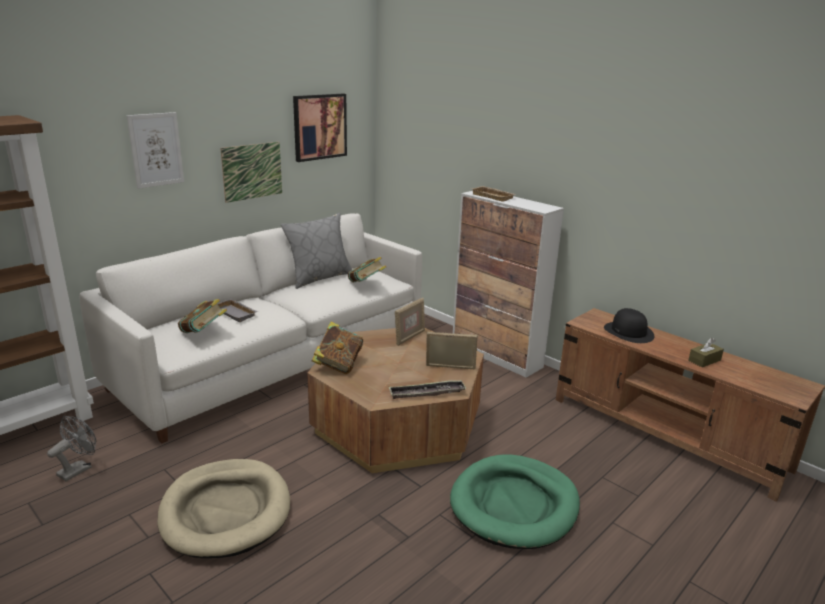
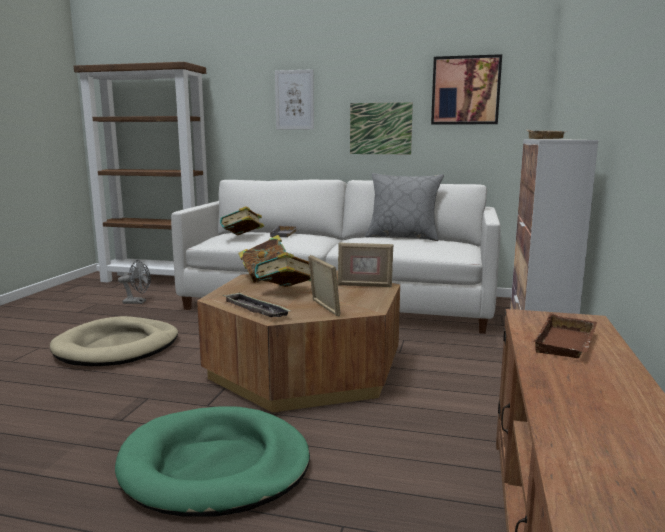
camera: 60 degrees right, 10 degrees down
book [348,257,386,282] -> book moved to [255,252,311,287]
black hat [604,308,654,343] -> brown tray [533,314,597,358]
brown tissue box [688,338,724,367] -> none

